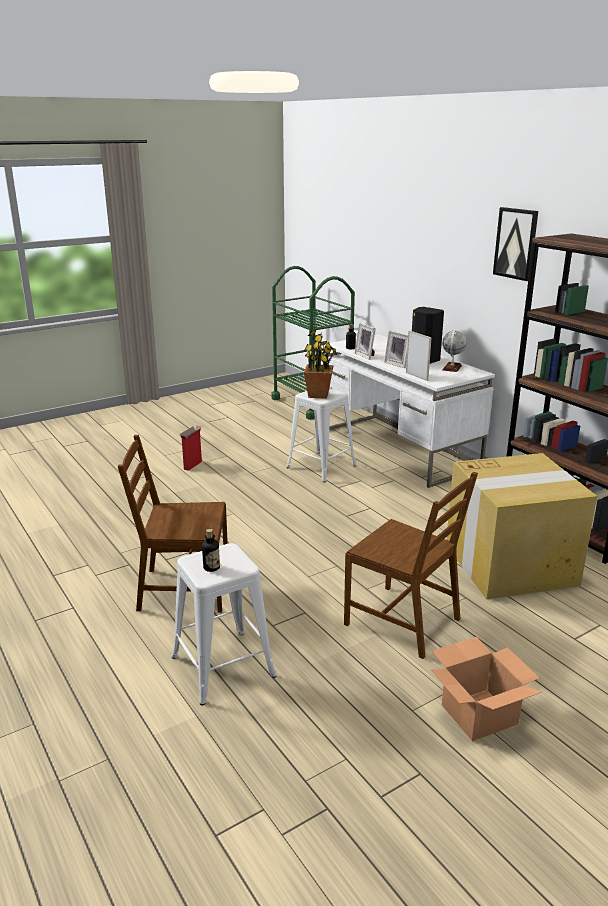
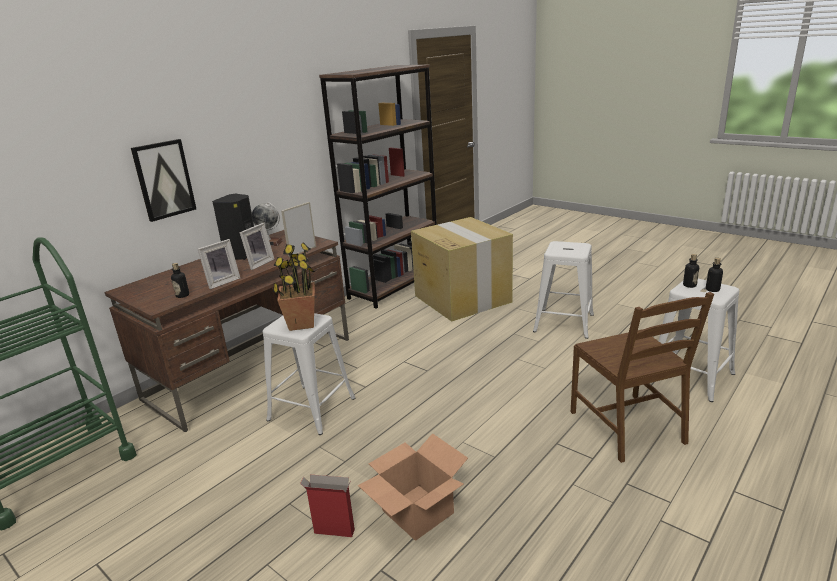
camera: 105 degrees left, 0 degrees up
white desk [324,334,495,488] -> brown desk [104,230,349,432]
brown chair [344,472,478,659] -> white stool [533,241,594,339]
cardboard box [431,637,542,741] -> cardboard box moved to [358,433,468,541]
picture [493,207,538,281] -> picture moved to [131,139,196,222]
none -> bottle [683,254,699,288]

